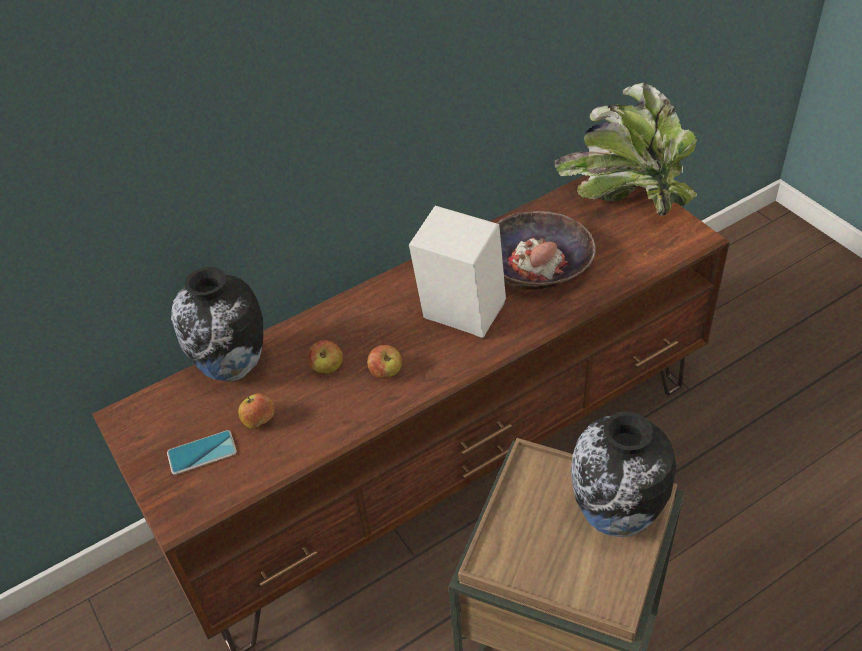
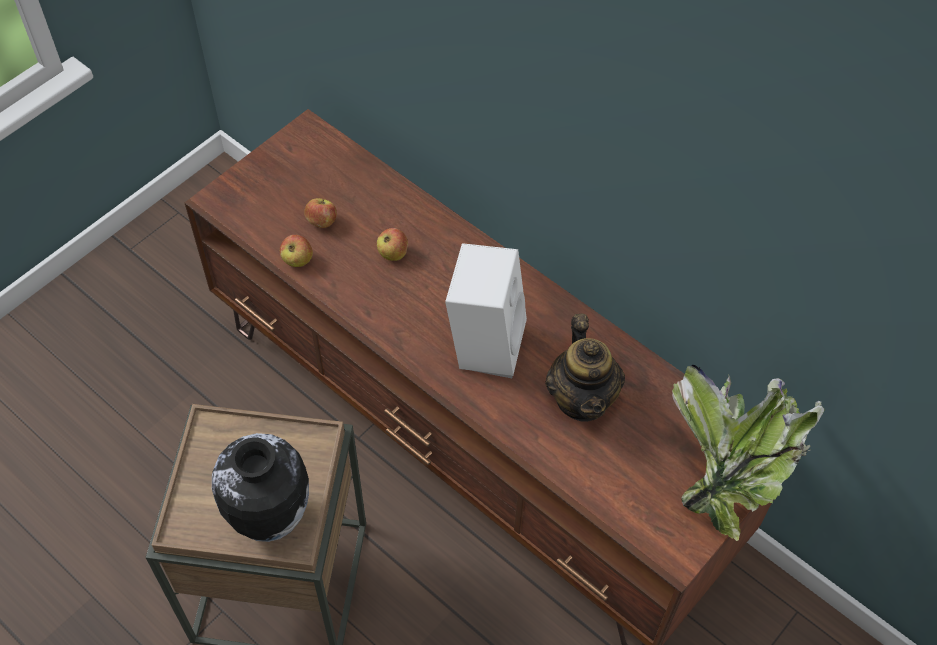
camera: 70 degrees right, 10 degrees up
phone [167,430,237,475] -> none
vase [171,267,263,382] -> none
apple [367,345,402,379] -> apple moved to [280,235,313,267]
bowl [497,211,596,290] -> teapot [545,314,625,422]

